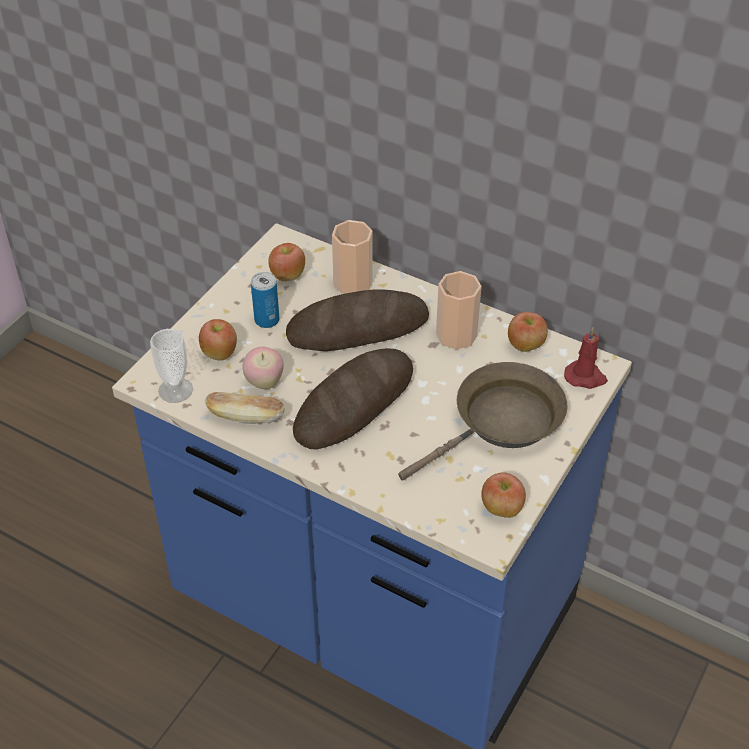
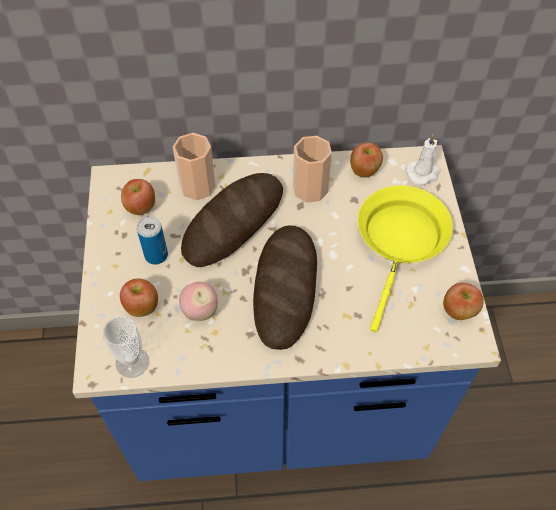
camera: 35 degrees left, 10 degrees up
bread [205,392,285,424] -> none
brown frying pan [398,362,568,481] -> yellow frying pan [358,186,453,333]
red candle [564,327,608,389] -> white candle [406,134,441,185]

